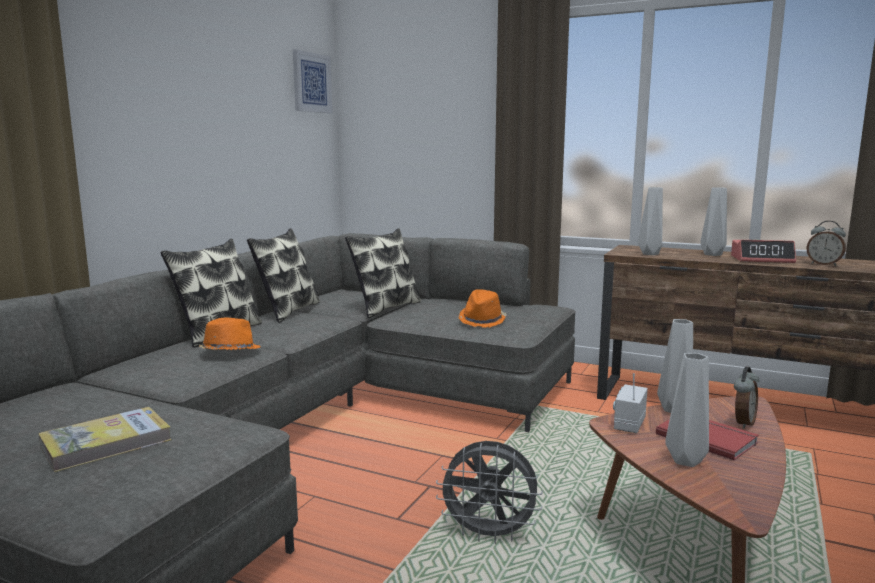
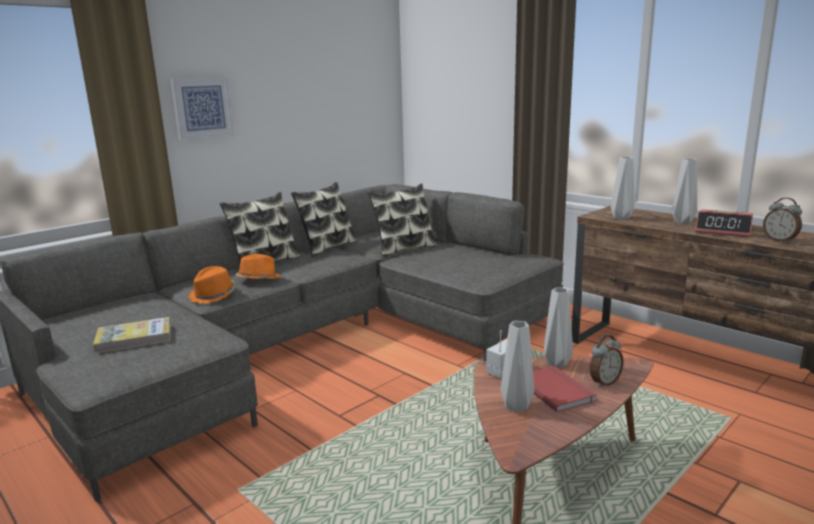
camera: 20 degrees right, 5 degrees up
picture [293,49,332,113] -> picture moved to [170,77,234,140]
grey fan [436,441,543,544] -> none
orange hat [459,289,506,328] -> orange hat moved to [189,266,236,304]

